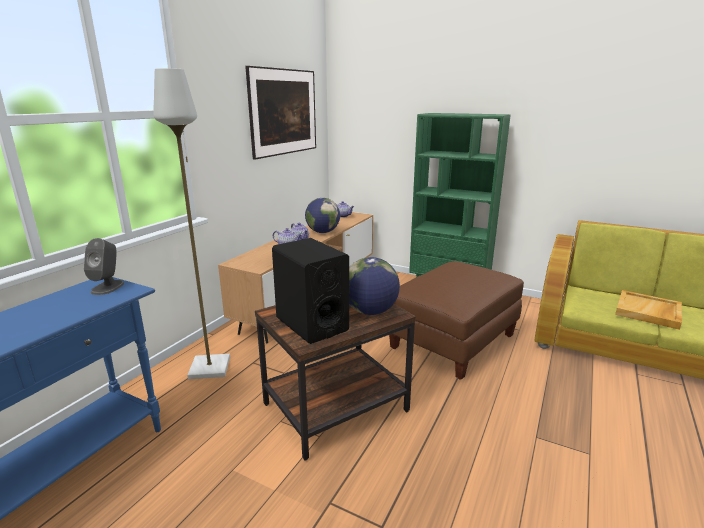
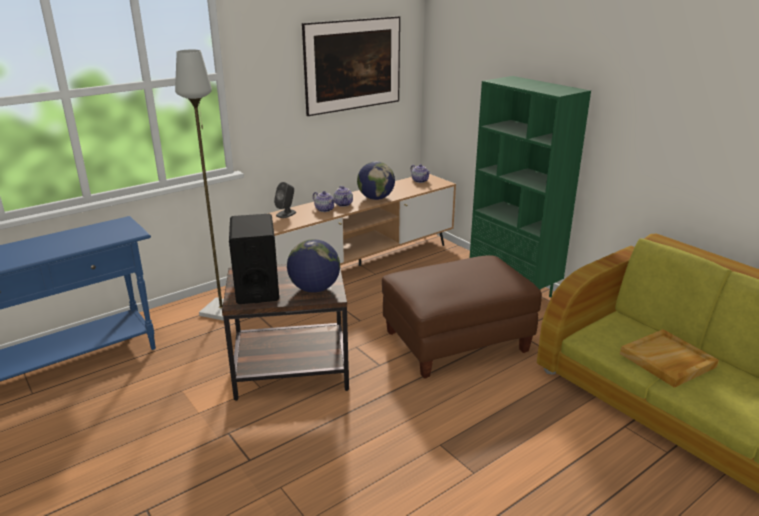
camera: 25 degrees right, 5 degrees up
grey speaker [84,238,124,295] -> grey speaker moved to [274,182,296,218]

